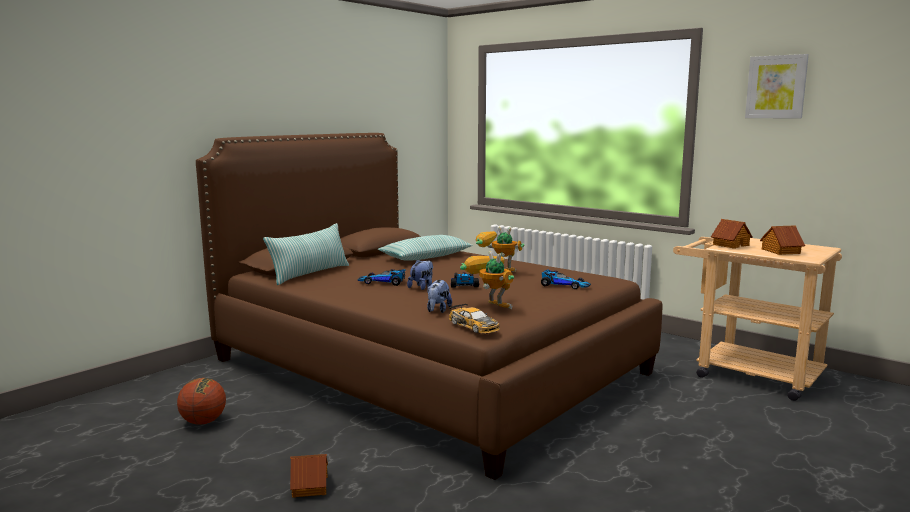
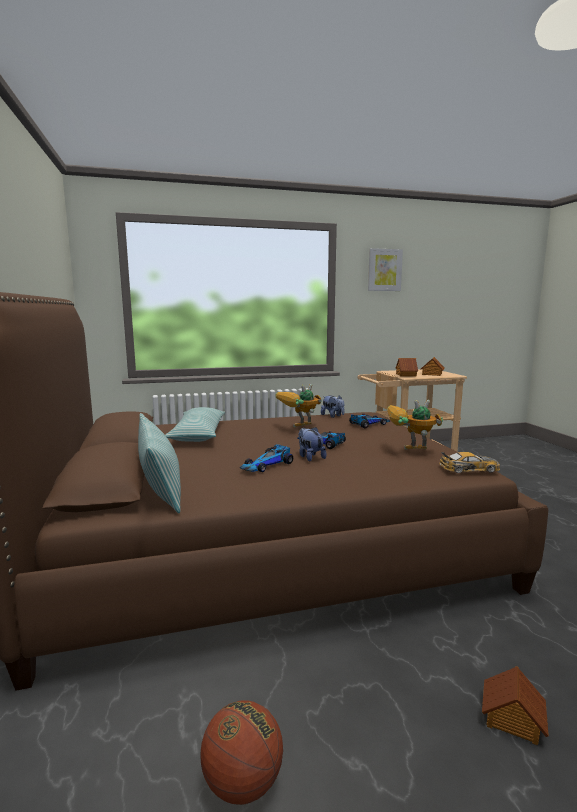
camera: 55 degrees left, 0 degrees up
plush toy [427,280,452,313] -> plush toy moved to [321,395,344,418]

